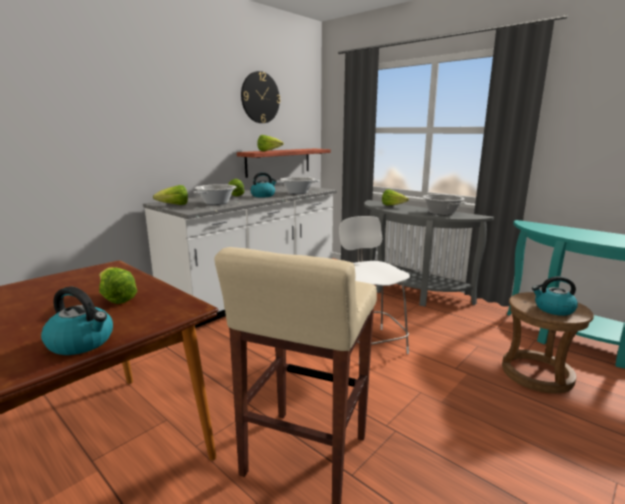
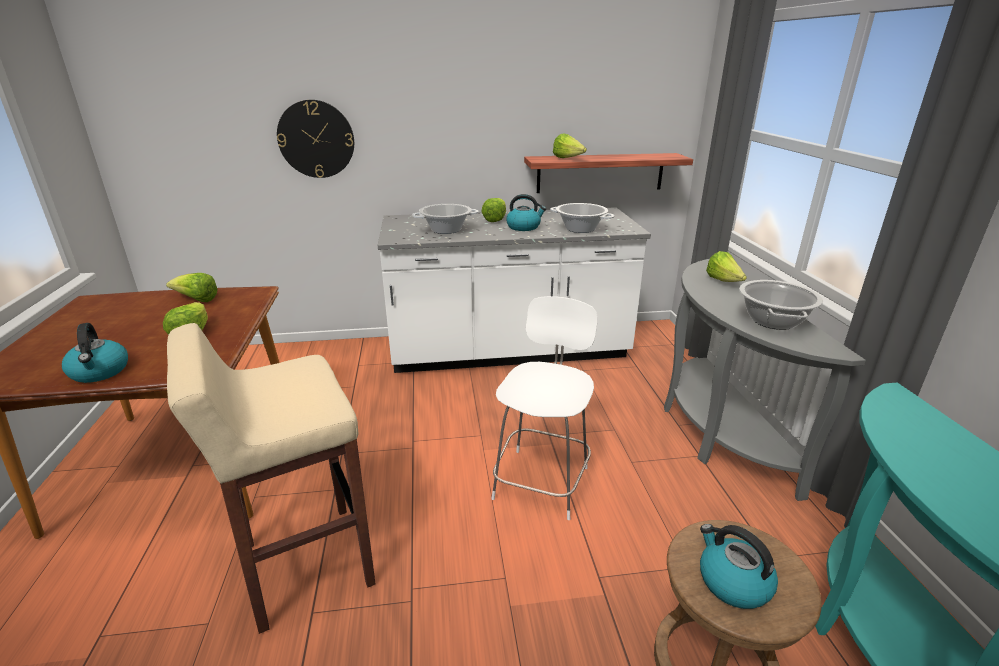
camera: 40 degrees right, 10 degrees up
lettuce [153,185,188,205] -> lettuce moved to [166,273,218,302]
wall clock [241,71,281,123] -> wall clock moved to [277,100,354,178]

